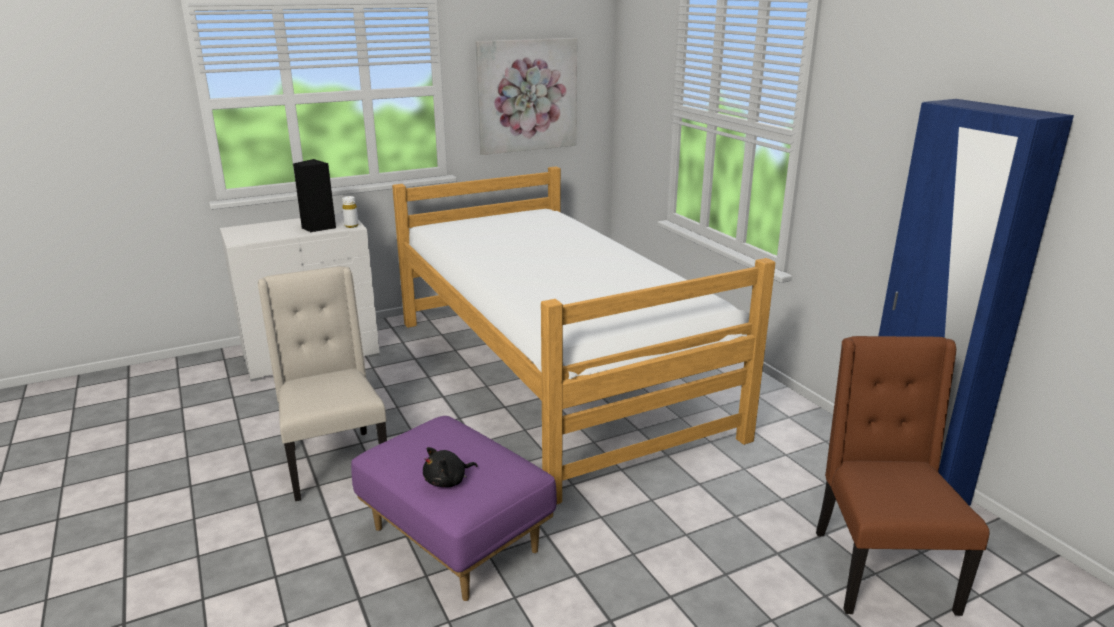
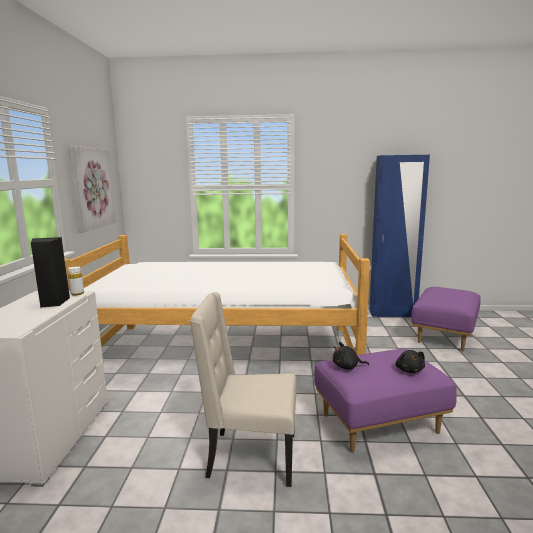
camera: 60 degrees left, 10 degrees down
brown chair [816,336,989,616] -> purple ottoman [411,287,481,351]
none -> black plush toy [333,342,369,370]

